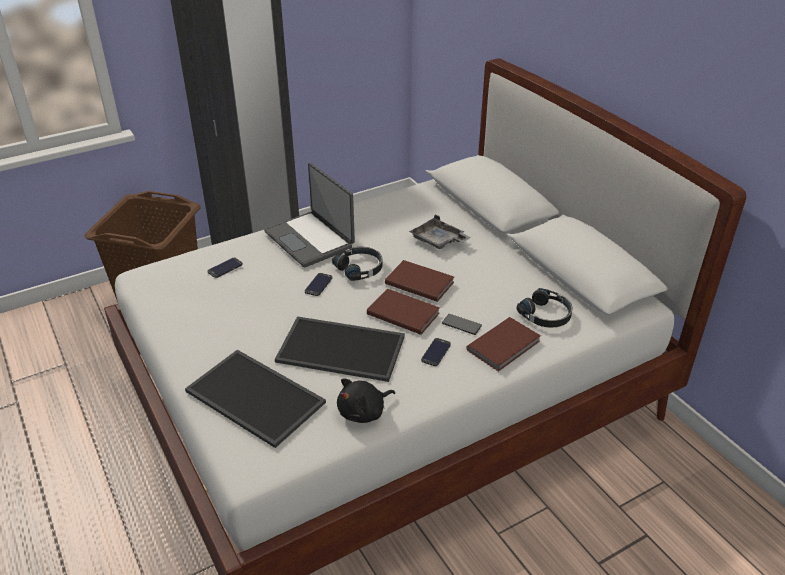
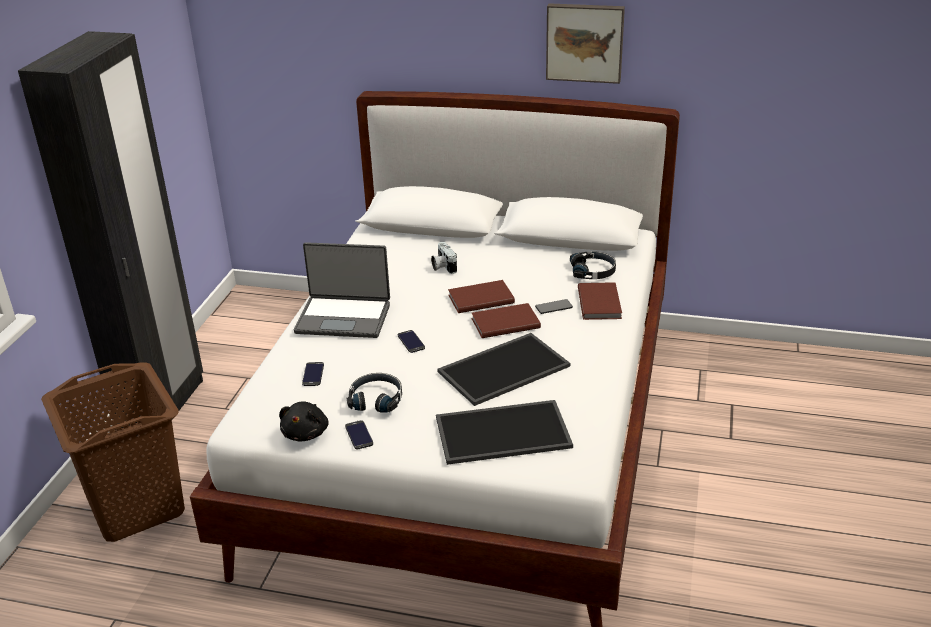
camera: 45 degrees left, 5 degrees down
black headphones [332,247,383,281] -> black headphones moved to [347,373,402,413]
black plush toy [337,379,395,423] -> black plush toy moved to [279,401,329,441]
grey tray [409,215,471,249] -> camera [431,242,457,274]
phone [421,338,451,366] -> phone moved to [345,420,373,449]
none -> picture [546,3,625,84]

